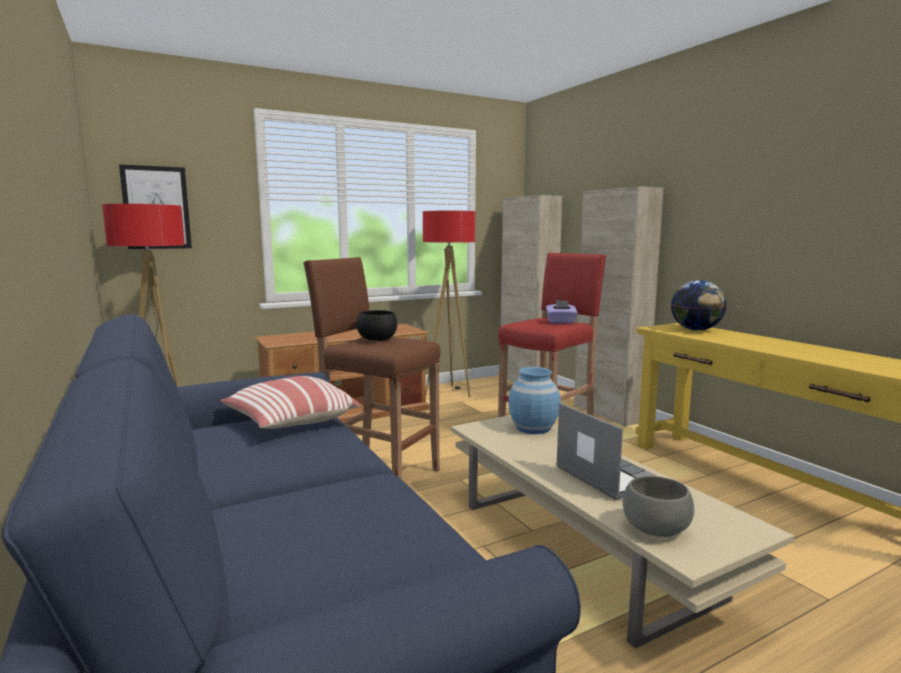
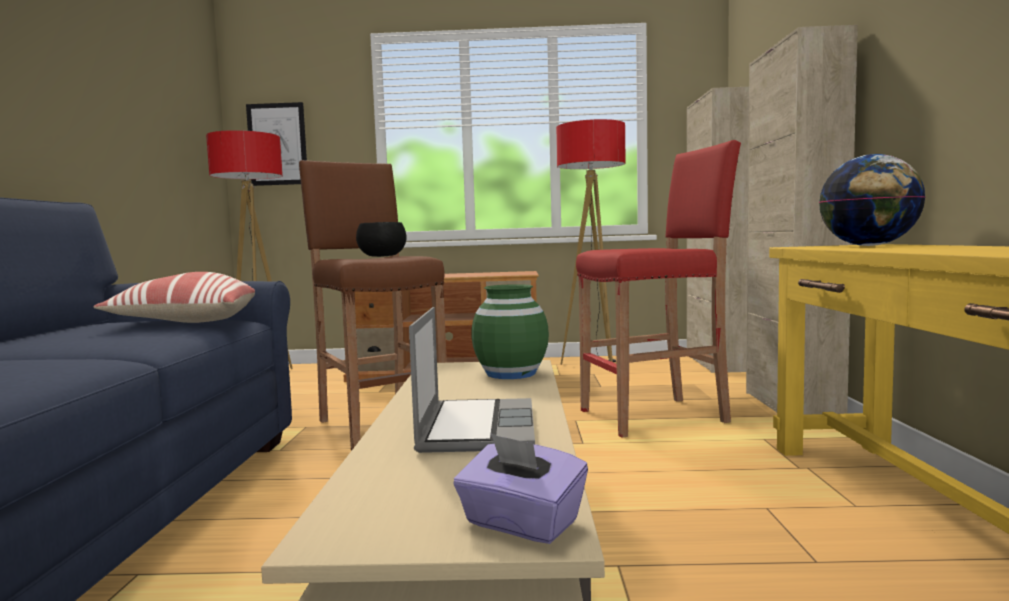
camera: 30 degrees right, 5 degrees down
blue vase [508,367,561,434] -> green vase [471,284,549,379]
purple tissue box [546,300,578,324] -> purple tissue box moved to [453,434,588,544]
grey bowl [623,476,694,537] -> none

